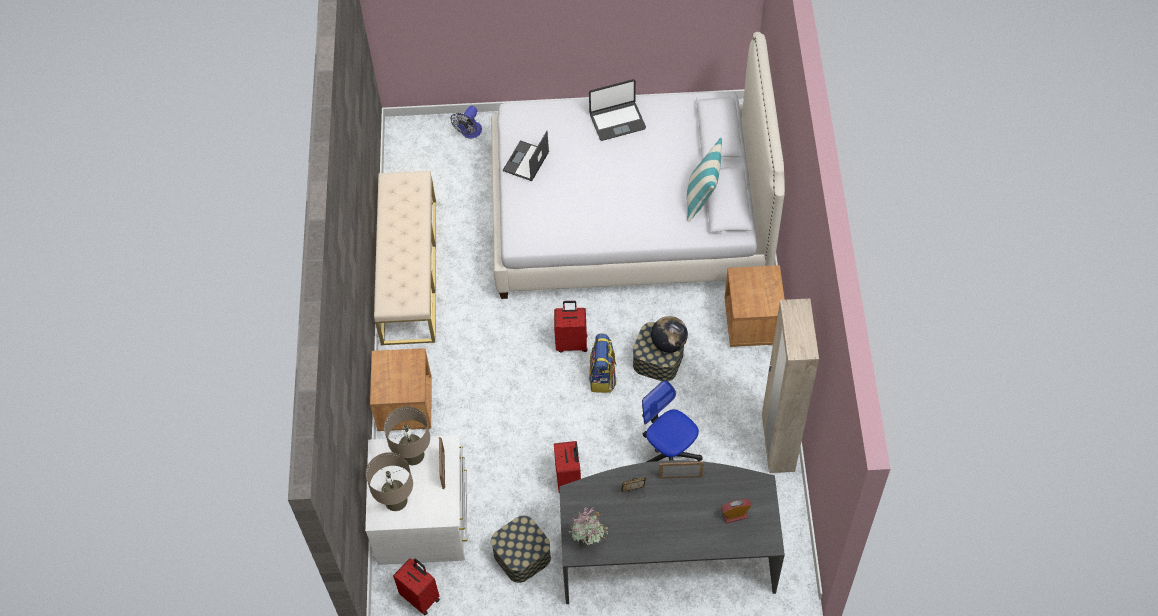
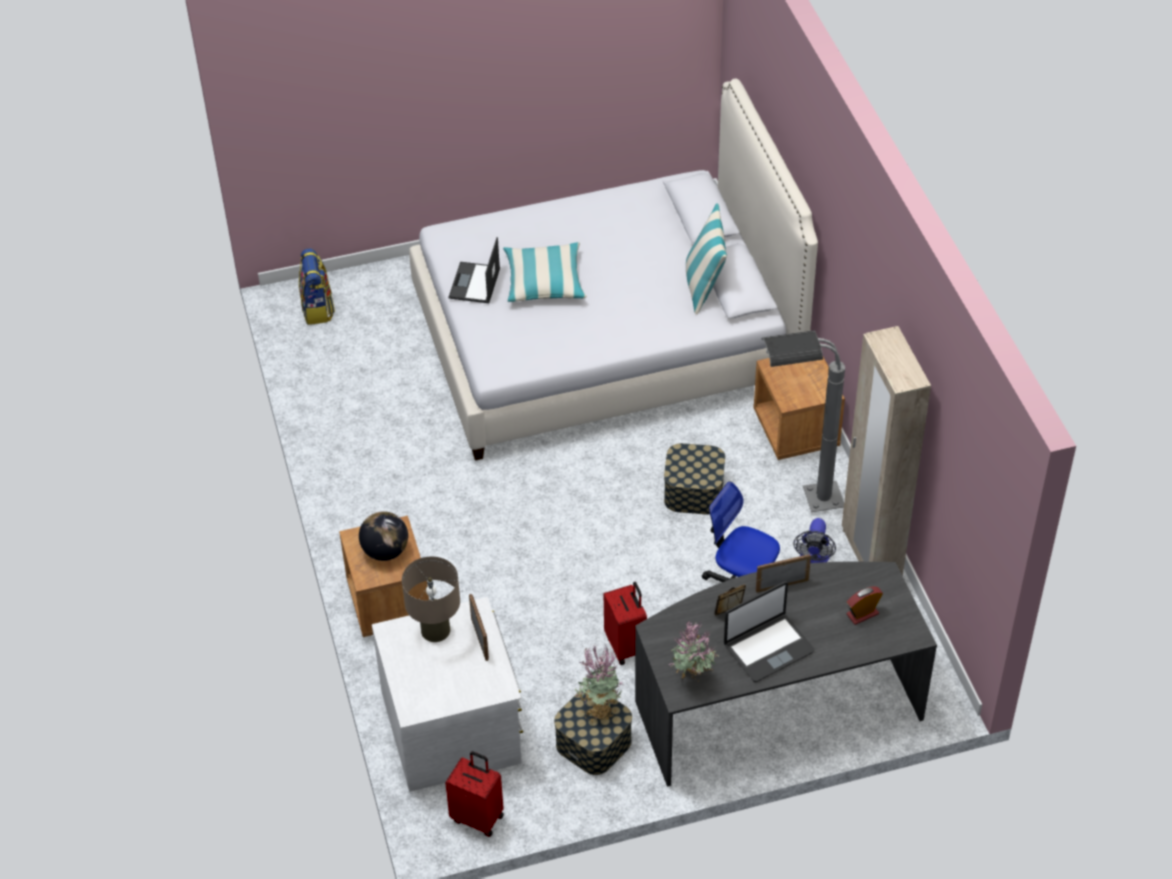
camera: 15 degrees left, 10 degrees down
beige table lamp [366,452,413,511] -> none
beige bench [374,171,436,345] -> none
fan [451,106,482,138] -> fan moved to [793,518,836,563]
red suitcase [554,301,588,353] -> none
laptop [589,79,646,141] -> laptop moved to [724,581,815,682]
backpack [589,334,617,393] -> backpack moved to [299,248,335,325]
globe [651,316,688,353] -> globe moved to [359,511,408,561]
none -> pillow [503,242,587,302]
none -> potted plant [575,645,622,722]
none -> grey floor lamp [762,330,845,512]

